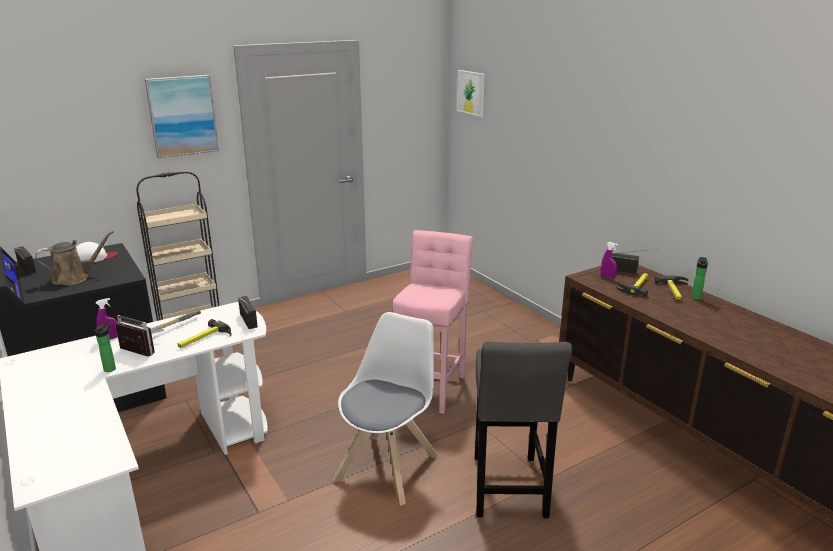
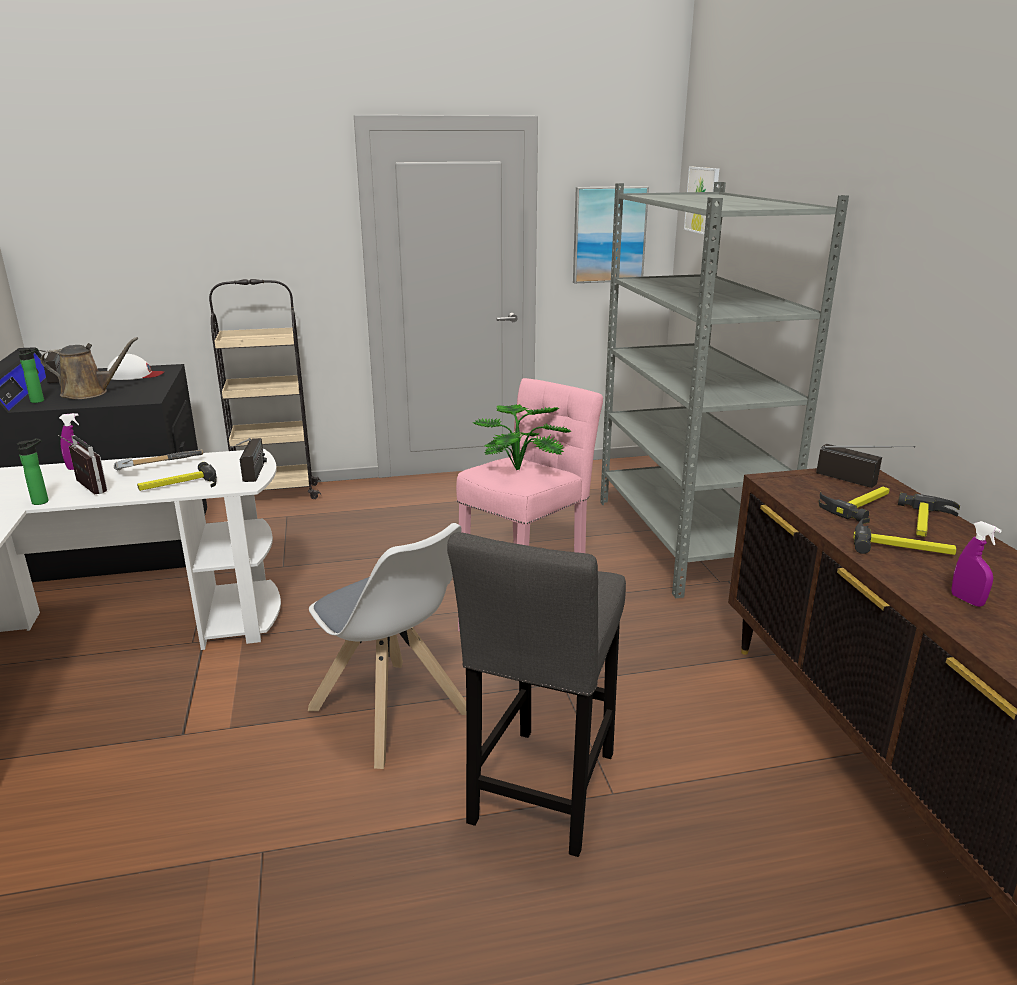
camera: 20 degrees right, 0 degrees up
picture [145,75,219,158] -> picture moved to [573,186,649,283]
chair [333,312,439,506] -> chair turned 90 degrees clockwise [308,523,466,769]
purple spray bottle [601,242,618,279] -> purple spray bottle moved to [951,521,1002,607]
bottle [691,257,708,300] -> bottle moved to [17,348,44,403]
none -> potted plant [473,404,571,470]
none -> grey bookcase [600,182,849,598]
none -> hammer [853,518,957,555]

